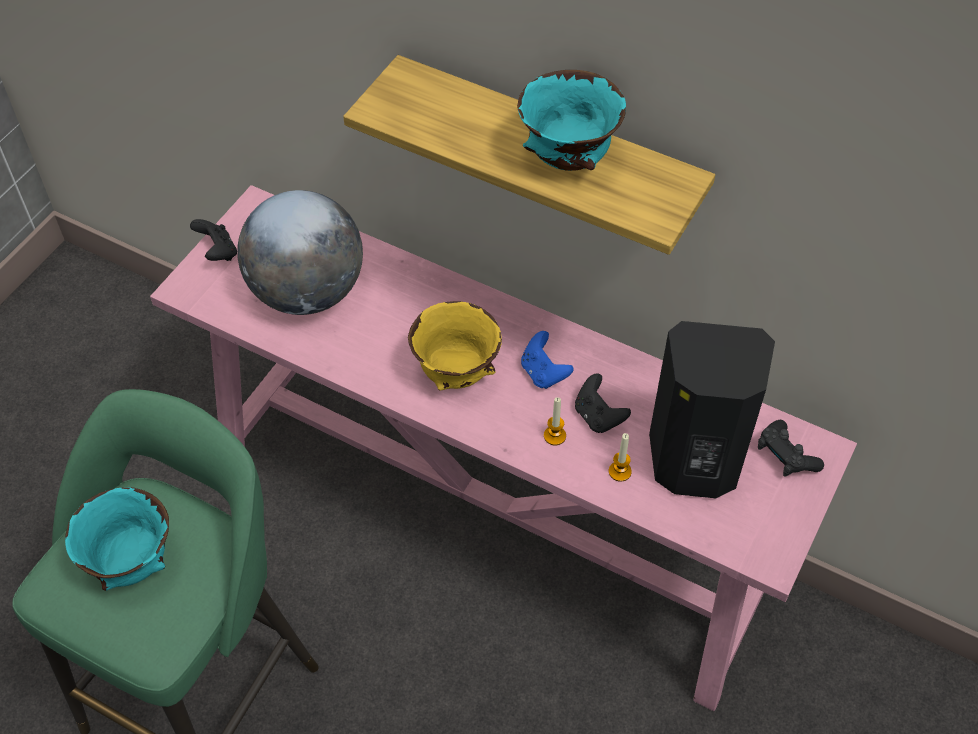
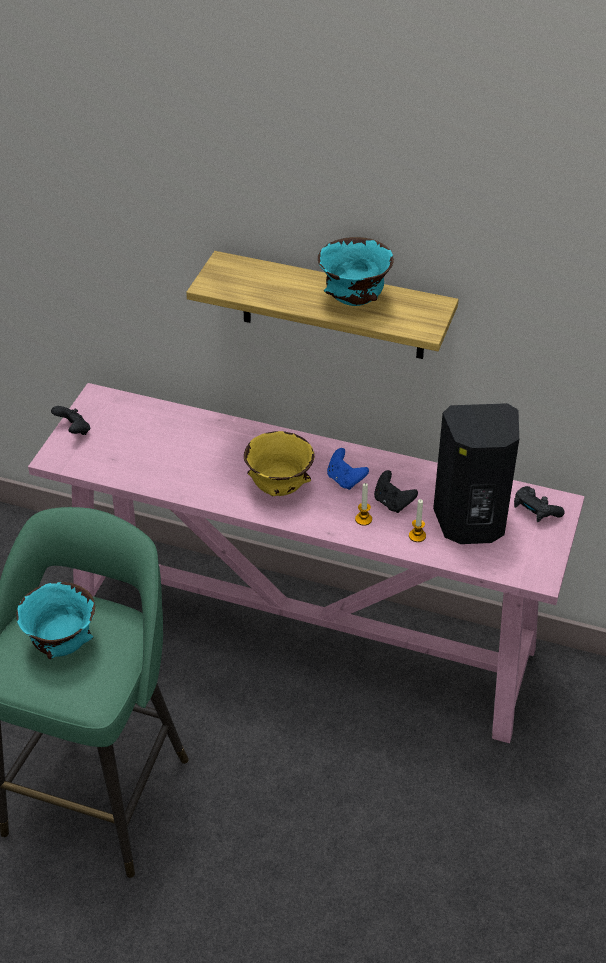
camera: 10 degrees left, 10 degrees down
globe [237,190,363,315] -> none

